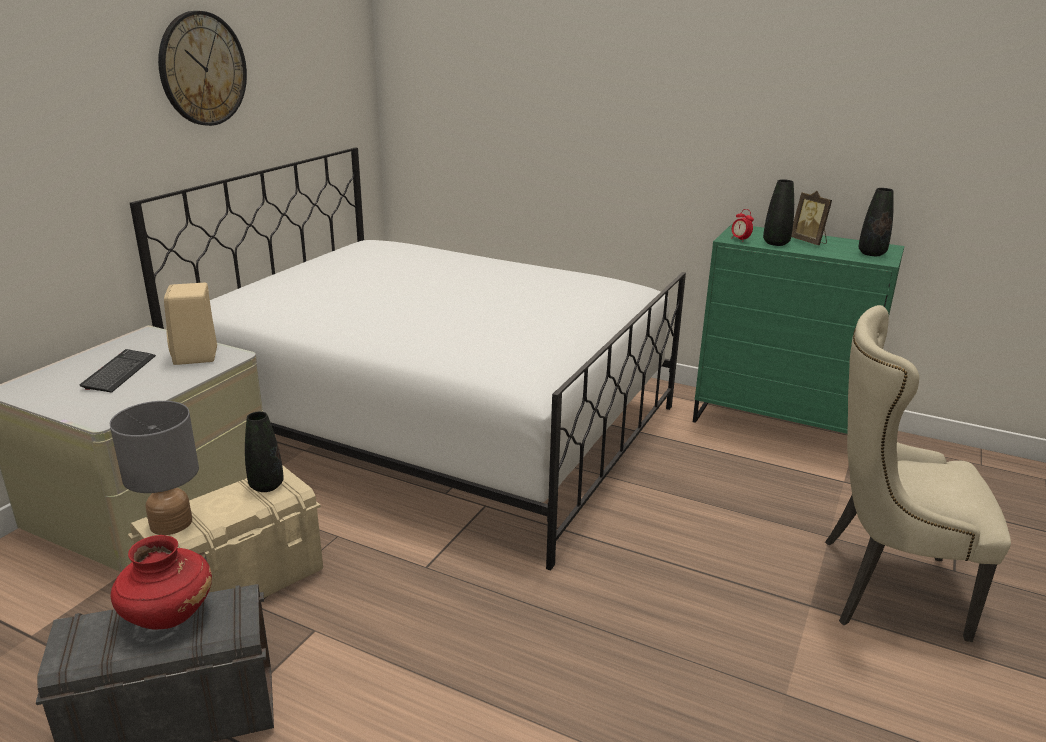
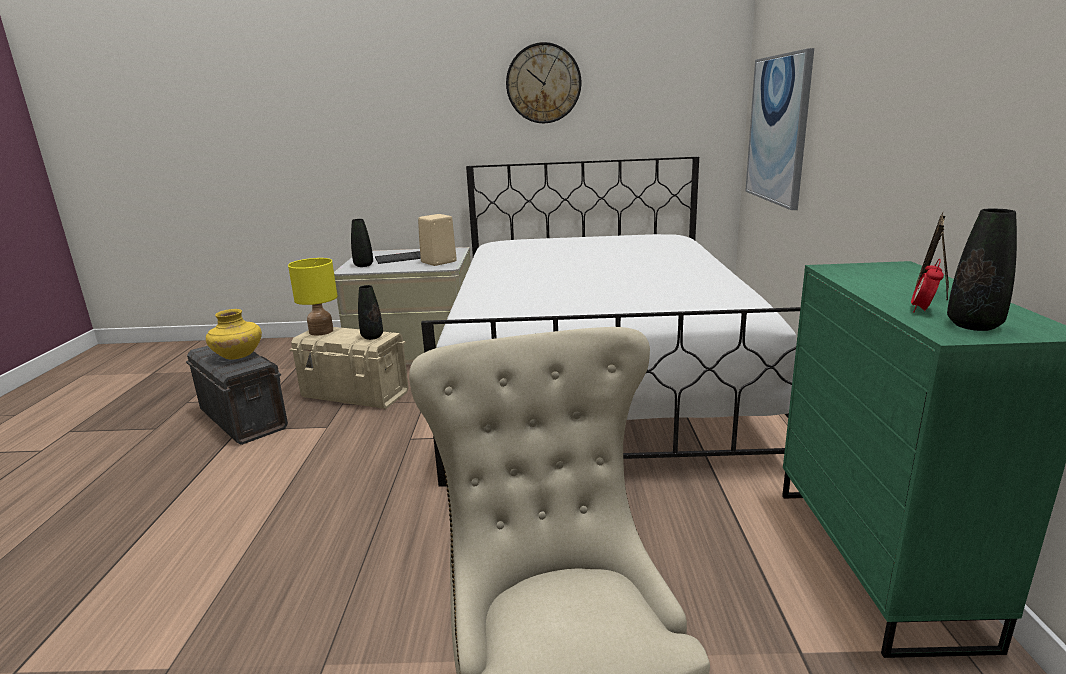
camera: 65 degrees right, 5 degrees down
grey table lamp [110,401,199,535] -> yellow table lamp [288,258,338,335]
red vase [111,535,212,629] -> yellow vase [206,309,262,360]
alarm clock [731,209,754,240] -> alarm clock moved to [911,259,944,312]
black vase [763,179,794,246] -> black vase moved to [351,219,373,267]
none -> picture [745,48,814,210]

